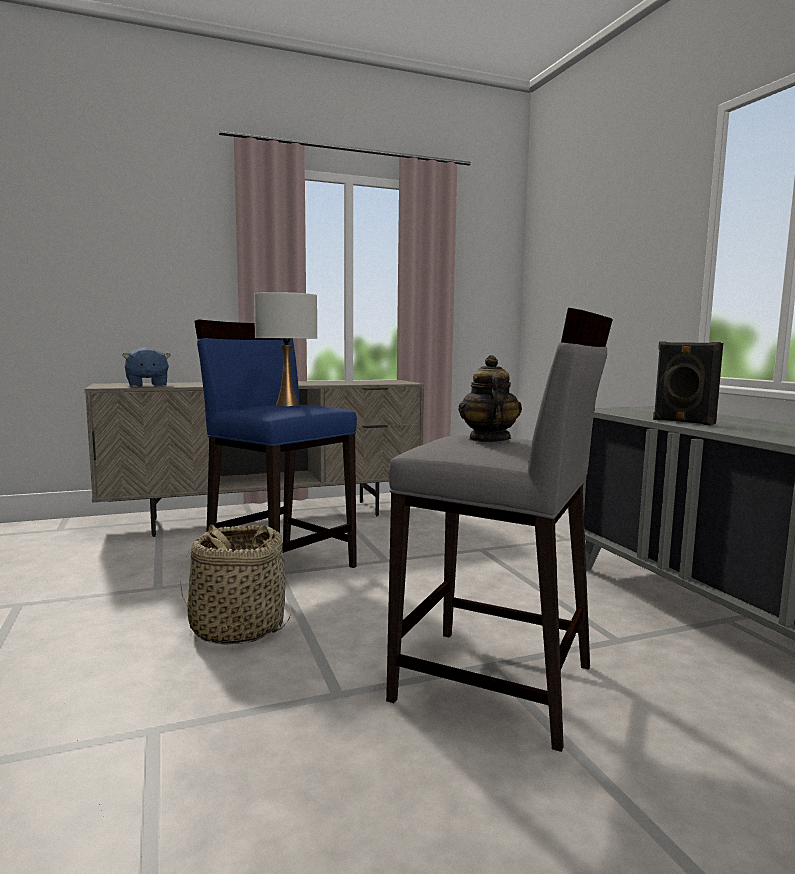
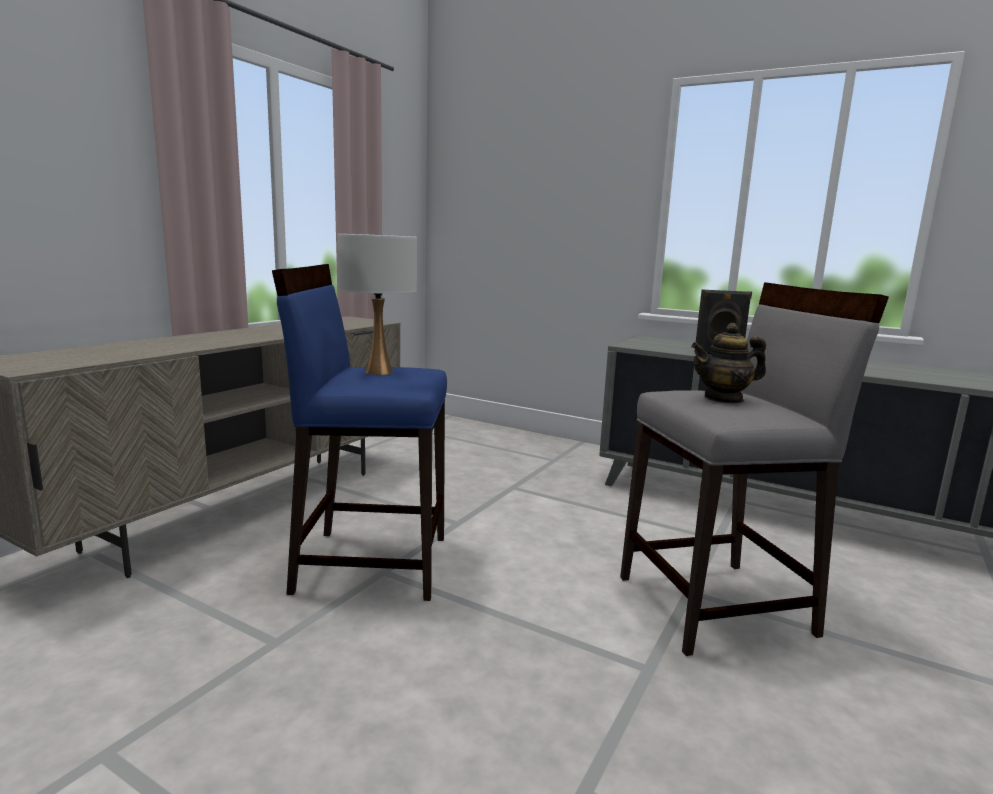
camera: 40 degrees left, 5 degrees up
blue plush toy [122,347,171,387] -> none
basket [180,524,291,645] -> none
teapot [458,355,522,442] -> teapot turned 60 degrees counterclockwise [691,323,766,404]

